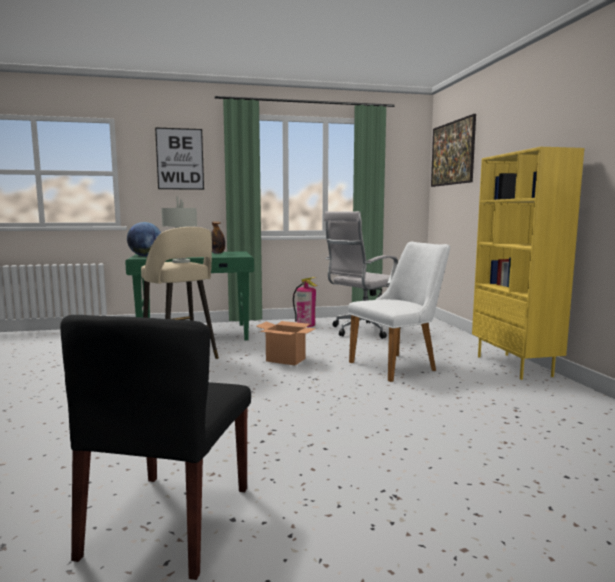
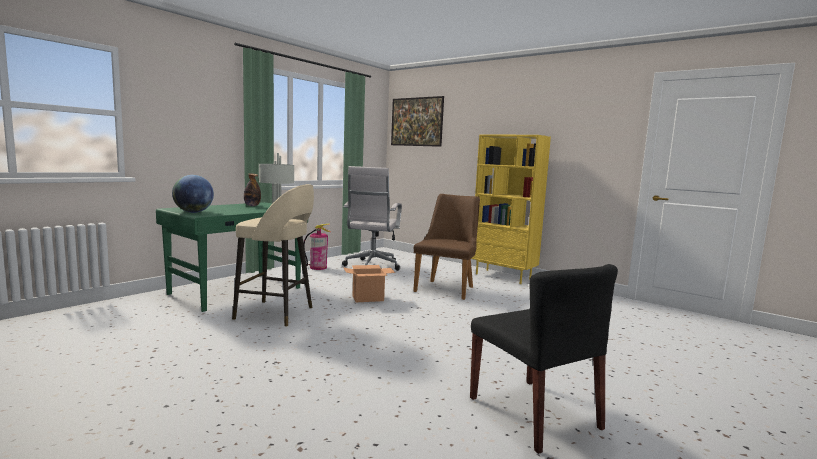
camera: 40 degrees left, 0 degrees up
picture [155,127,204,190] -> none
white chair [348,242,450,382] -> brown chair [413,194,480,300]

